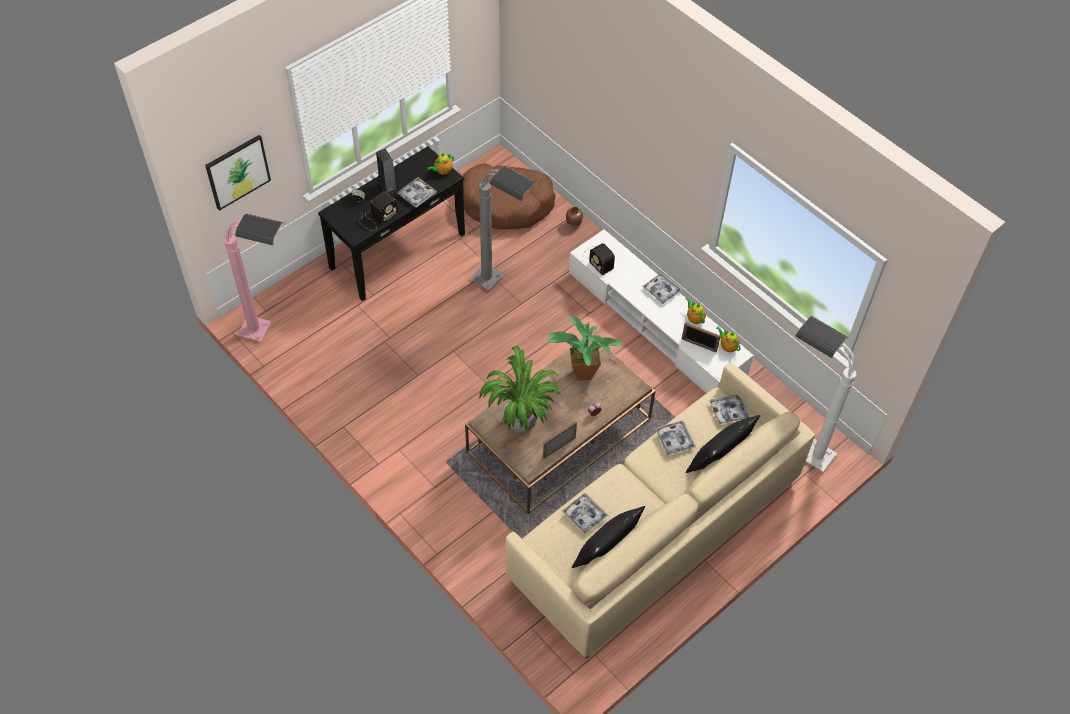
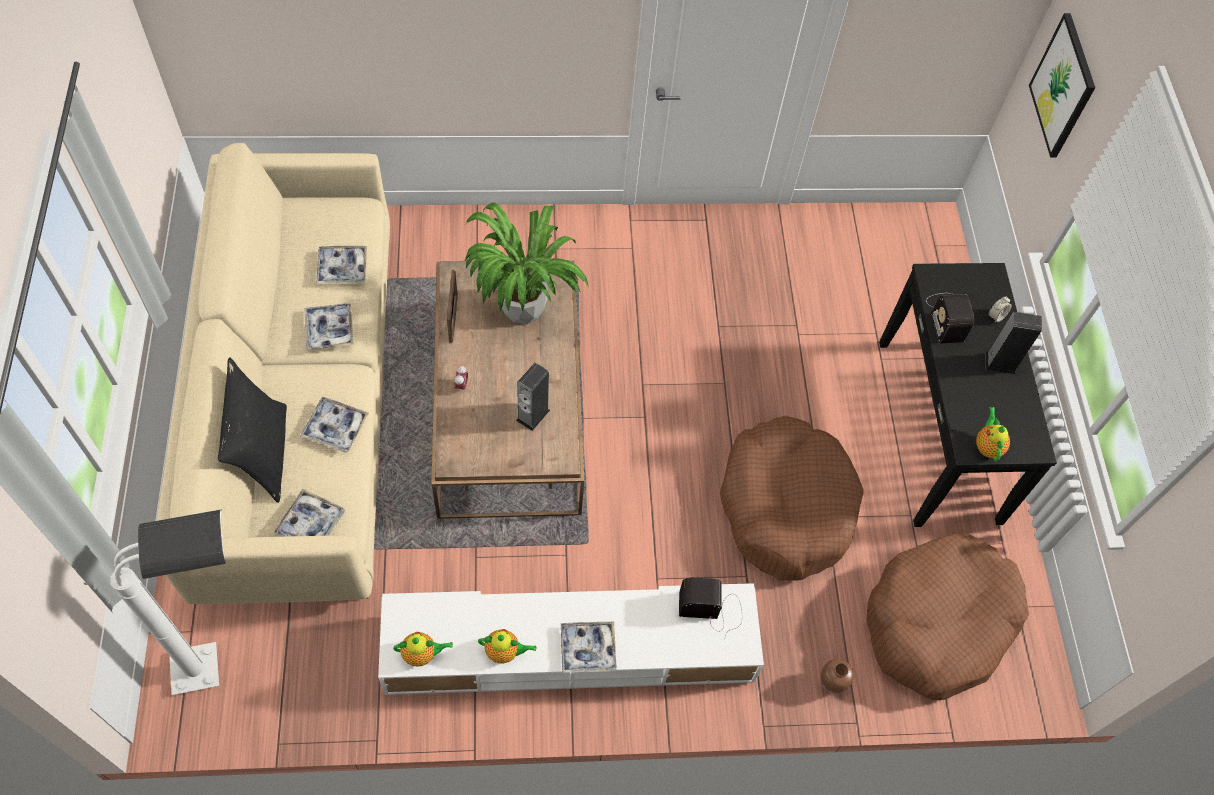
camera: 125 degrees right, 5 degrees up
pink floor lamp [224,214,285,341] -> none
tray [397,177,437,208] -> tray moved to [304,303,353,349]
grey floor lamp [469,165,538,291] -> brown dog bed [720,416,864,581]
potted plant [548,317,623,380] -> speaker [516,363,550,431]
black pillow [572,506,645,568] -> none
picture frame [682,322,721,353] -> none

